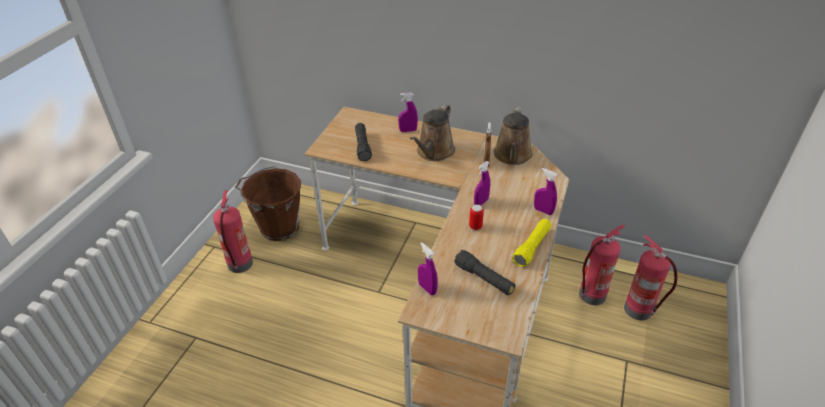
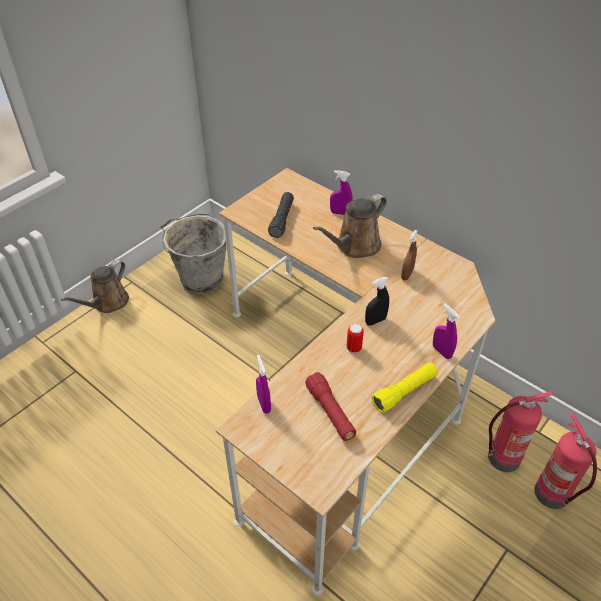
camera: 20 degrees right, 5 degrees up
fire extinguisher [213,191,253,273] -> none
brown bucket [235,166,301,241] -> grey bucket [161,214,226,294]
black flashlight [454,250,515,295] -> red flashlight [305,372,356,441]
purple spray bottle [474,161,490,206] -> black spray bottle [365,277,389,325]
brown watering can [494,107,532,165] -> brown watering can moved to [61,260,129,313]

